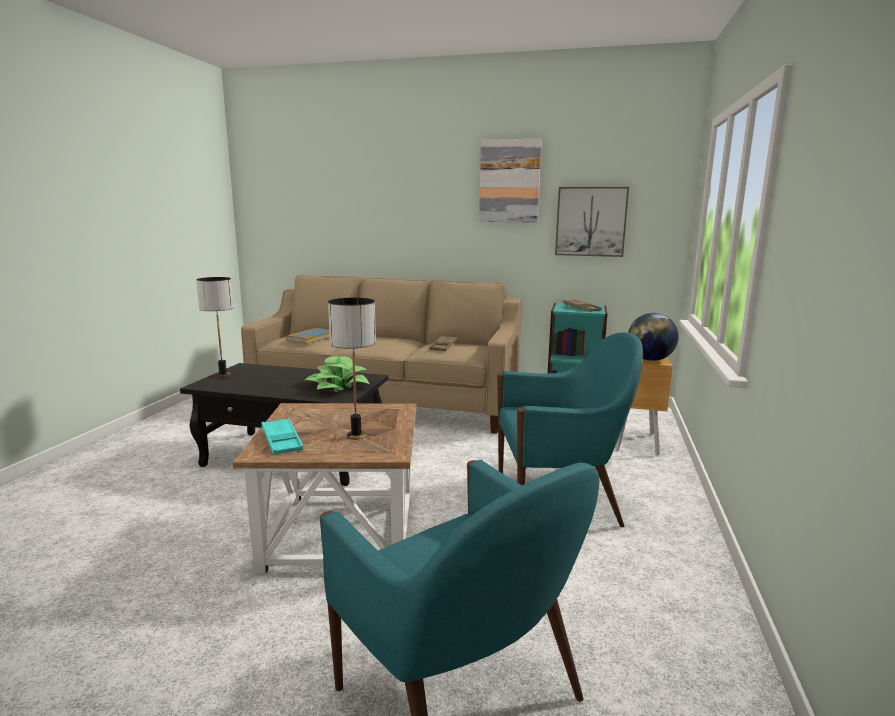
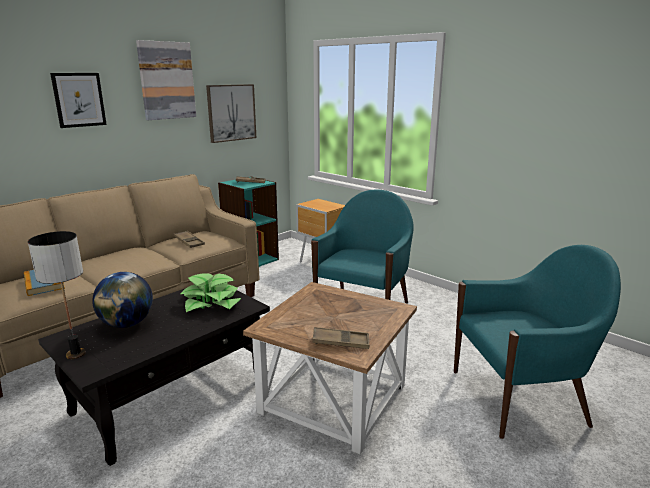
camera: 60 degrees left, 5 degrees up
turquoise tray [262,418,303,455] -> brown tray [312,327,370,349]
table lamp [328,298,376,440] -> none
globe [628,313,679,361] -> globe moved to [92,272,153,328]
none -> picture [50,73,107,128]

